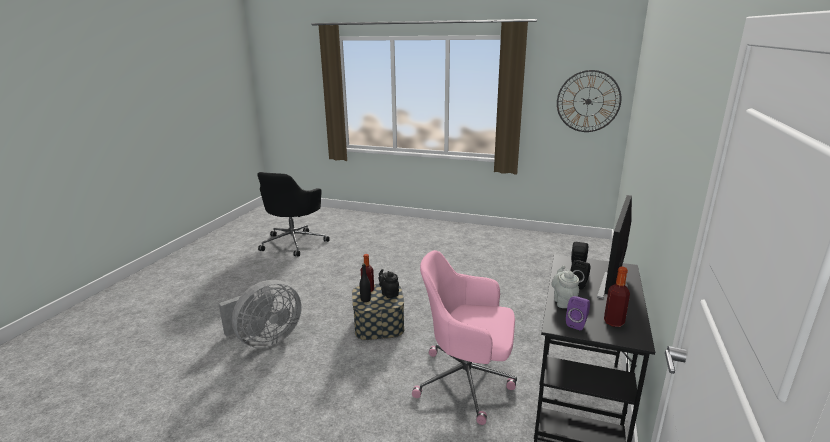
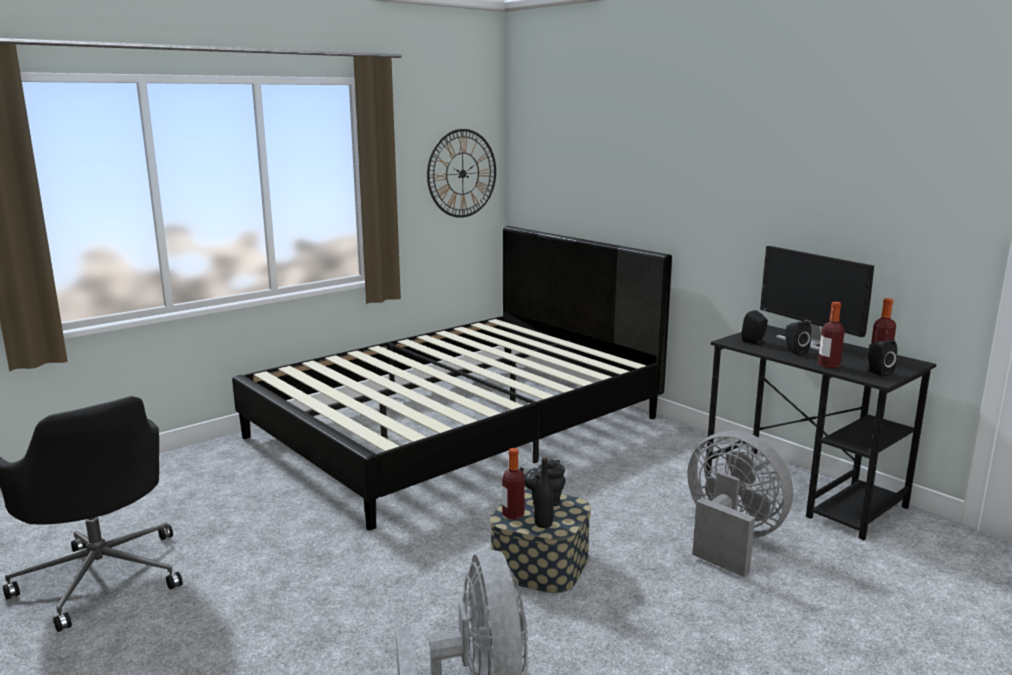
camera: 60 degrees left, 5 degrees down
pink office chair [412,250,517,425] -> grey fan [688,431,793,577]
grey teapot [551,265,579,308] -> bottle [818,302,845,368]
purple speaker [566,296,590,330] -> black speaker [867,340,897,377]
none -> black bed [232,226,672,530]

